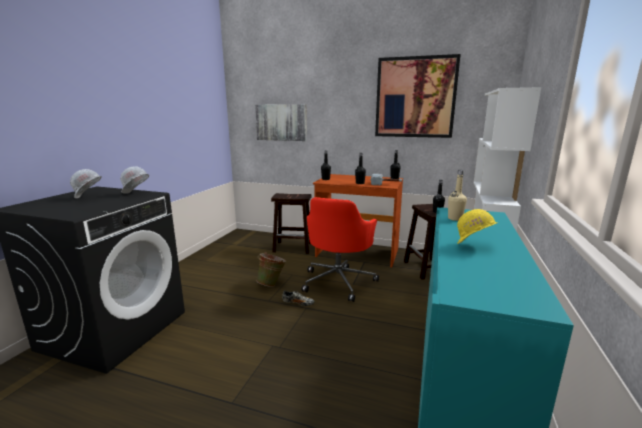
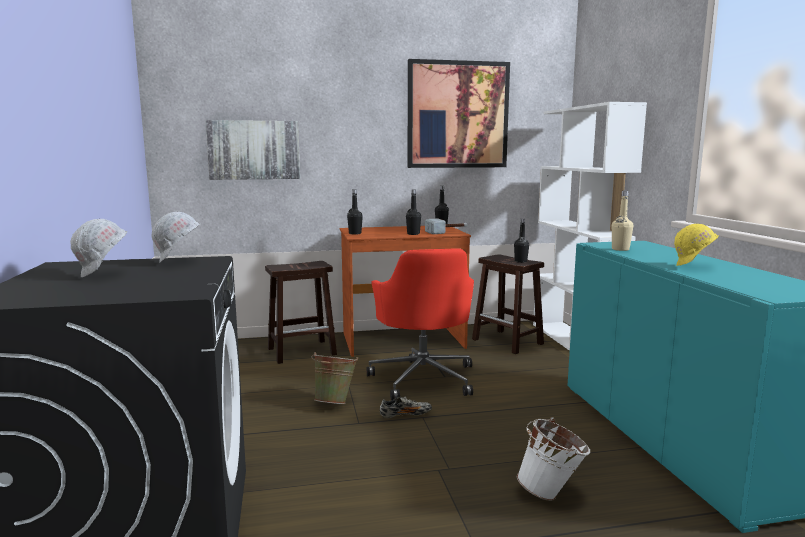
camera: 30 degrees left, 5 degrees down
none -> white bucket [517,417,590,501]

